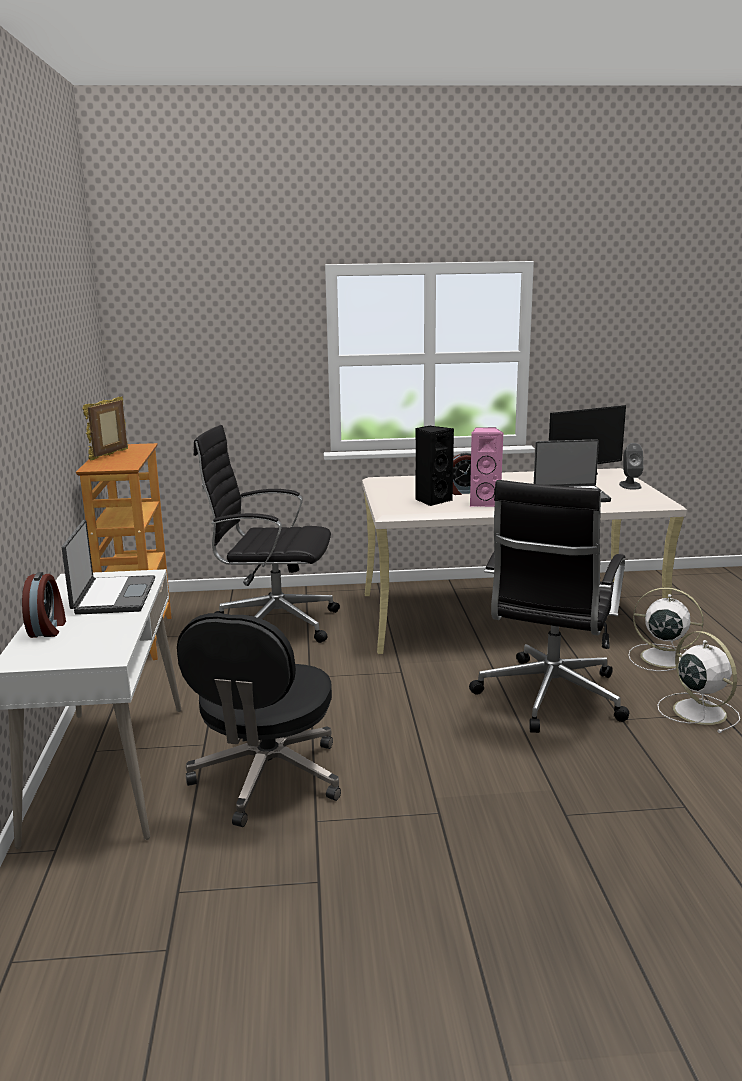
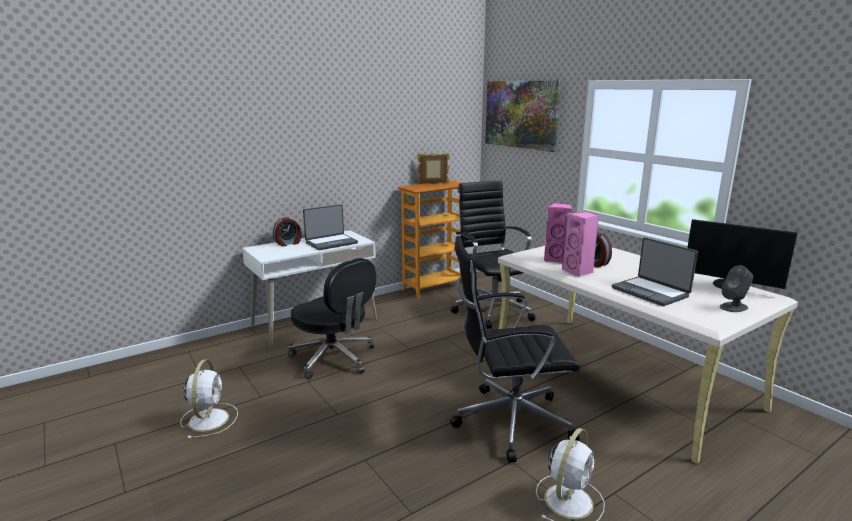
camera: 60 degrees right, 0 degrees up
black office chair [177,613,341,827] -> black office chair turned 120 degrees counterclockwise [288,258,376,379]
black speaker [415,426,454,506] -> pink speaker [544,203,572,263]
white fan [628,587,704,671] -> white fan moved to [180,359,238,439]
none -> picture [485,80,561,152]

